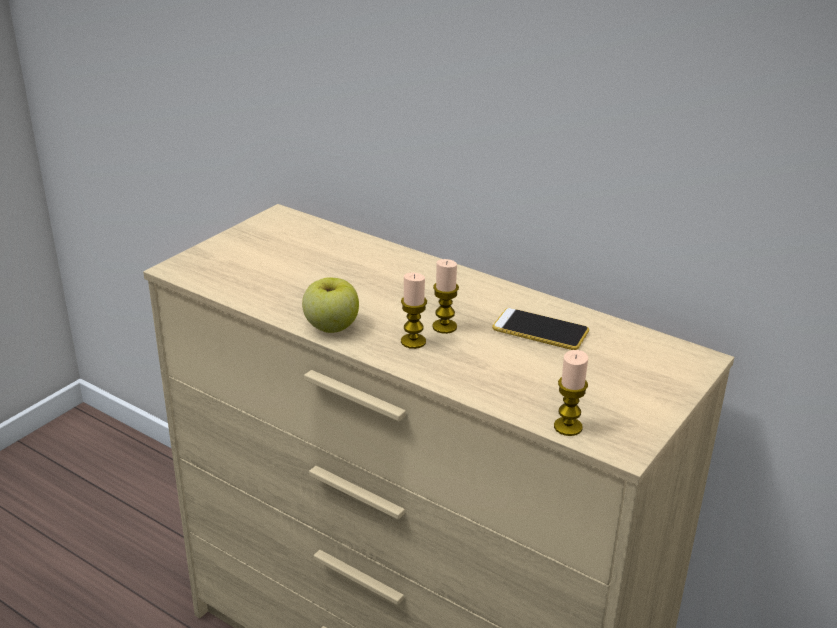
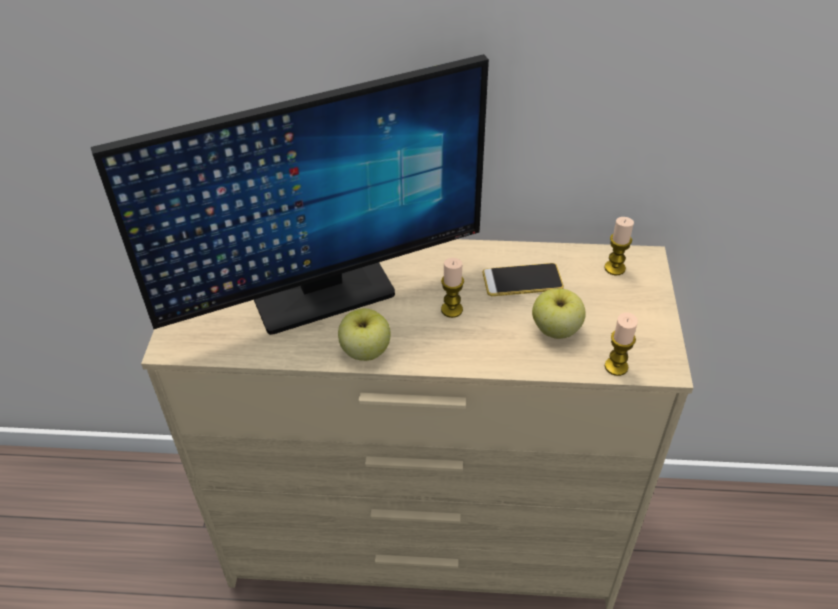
camera: 30 degrees left, 15 degrees up
candle [401,273,427,349] -> candle moved to [604,217,634,275]
none -> monitor [91,54,489,335]
none -> apple [532,289,586,339]

